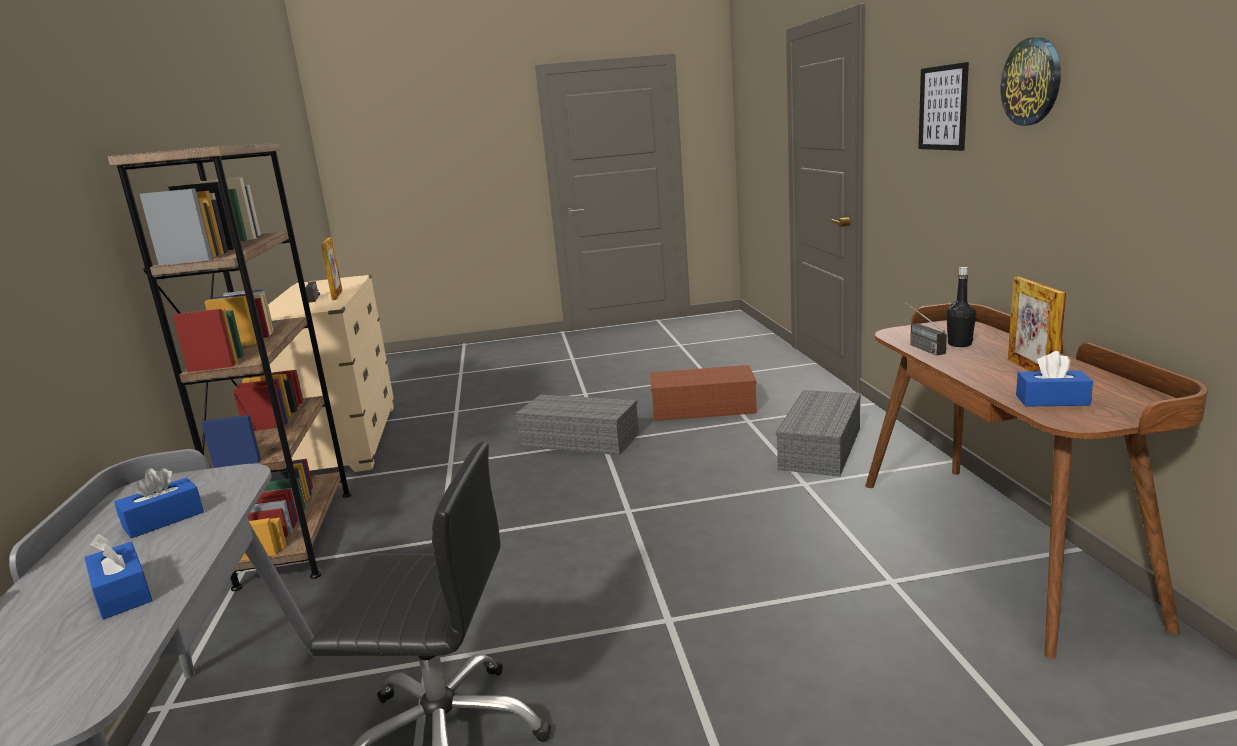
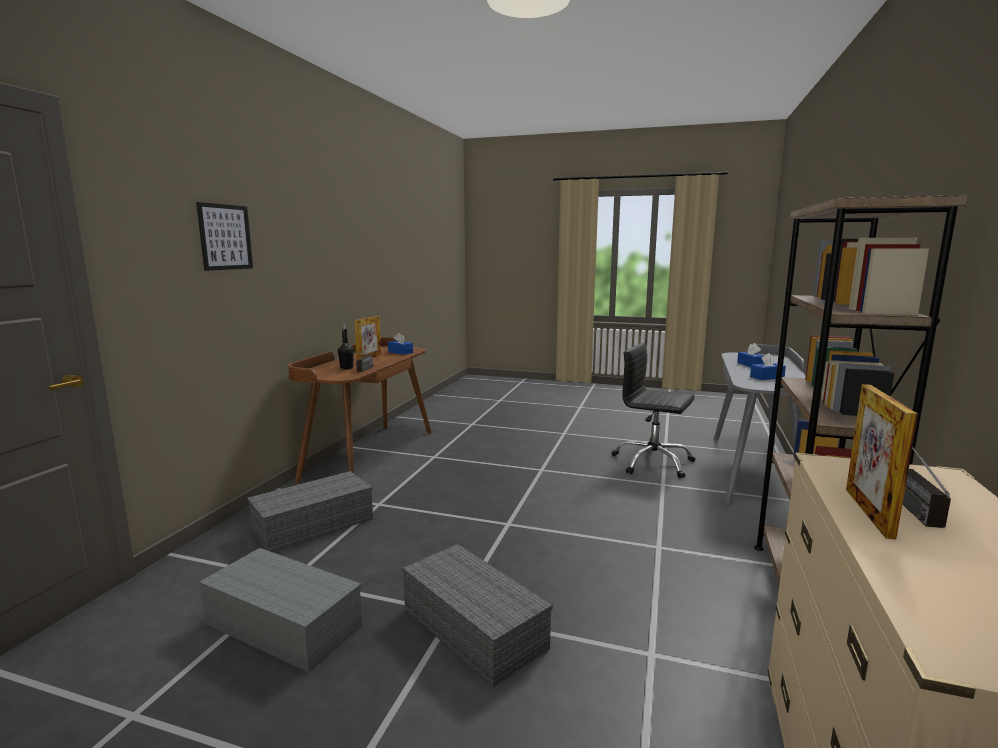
camera: 155 degrees left, 5 degrees down
brown storage box [650,365,757,421] -> grey storage box [199,548,362,673]
wall clock [1001,37,1061,126] -> none

